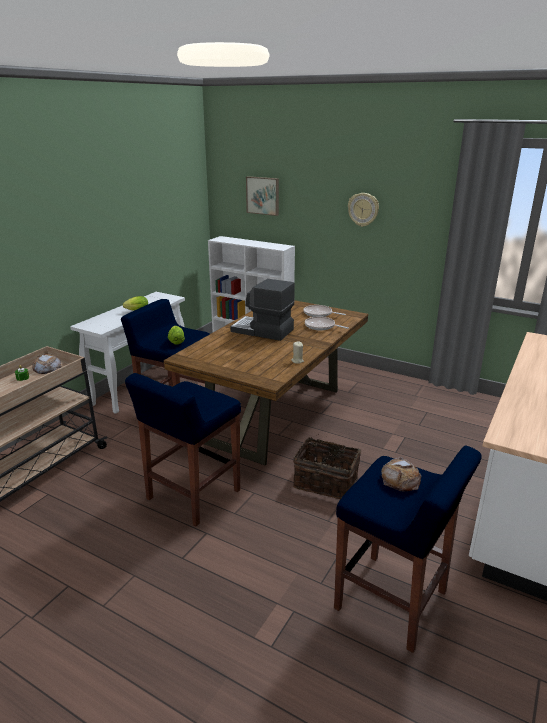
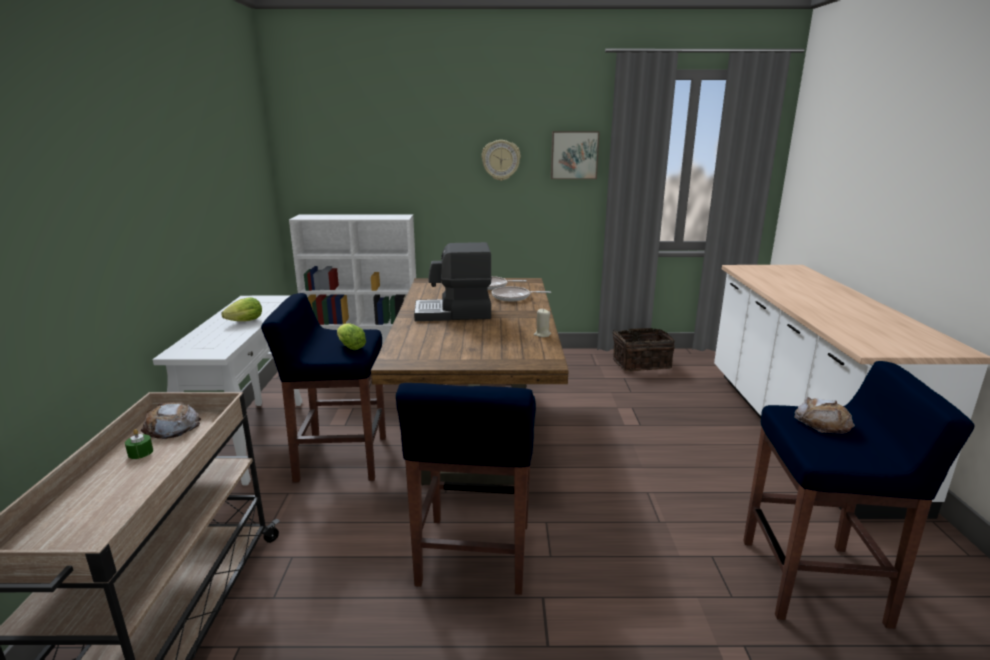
camera: 30 degrees left, 5 degrees down
picture [246,176,279,216] -> picture moved to [551,131,600,179]
basket [293,434,361,499] -> basket moved to [612,328,675,371]

